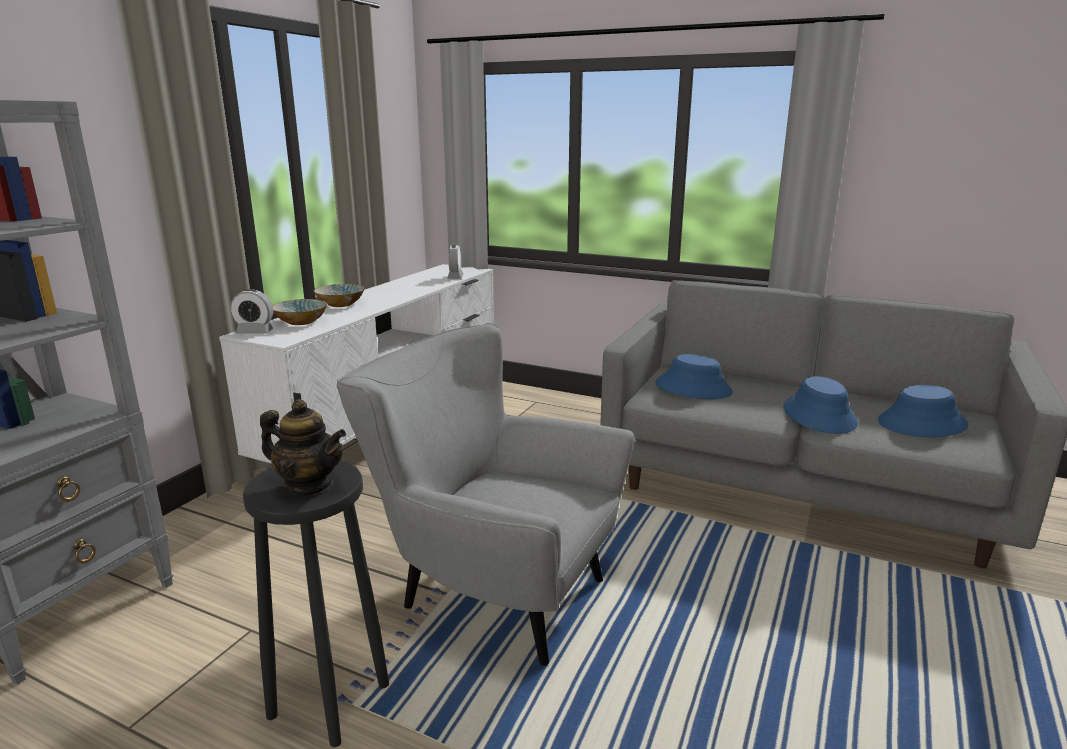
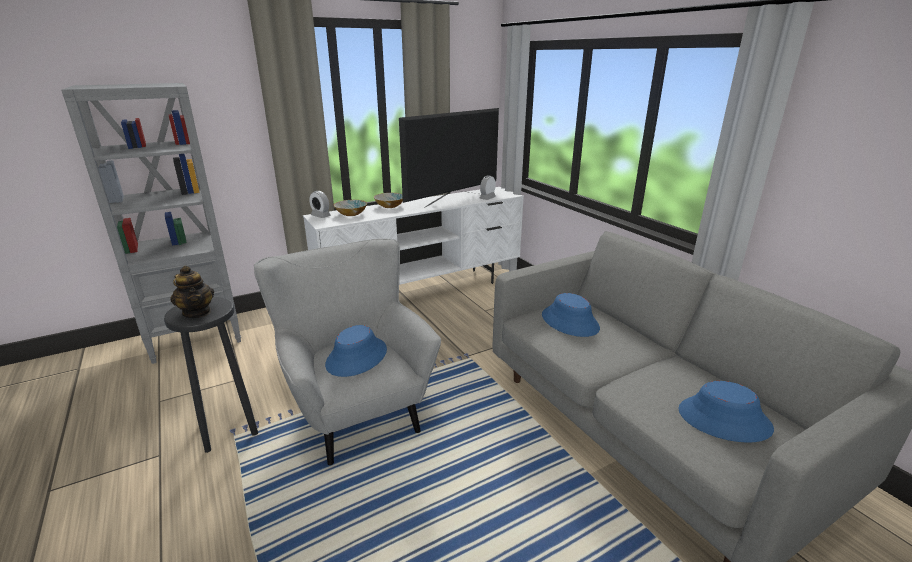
camera: 35 degrees right, 5 degrees up
blue hat [784,376,858,434] -> blue hat moved to [325,325,387,377]
none -> television [399,108,499,208]

